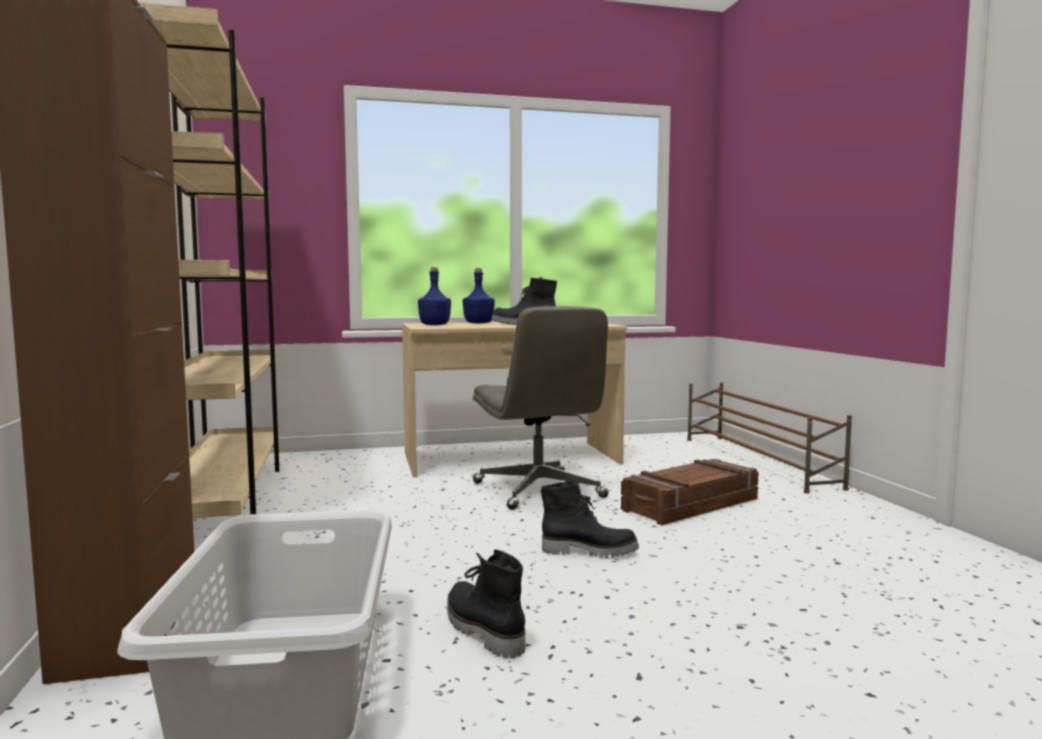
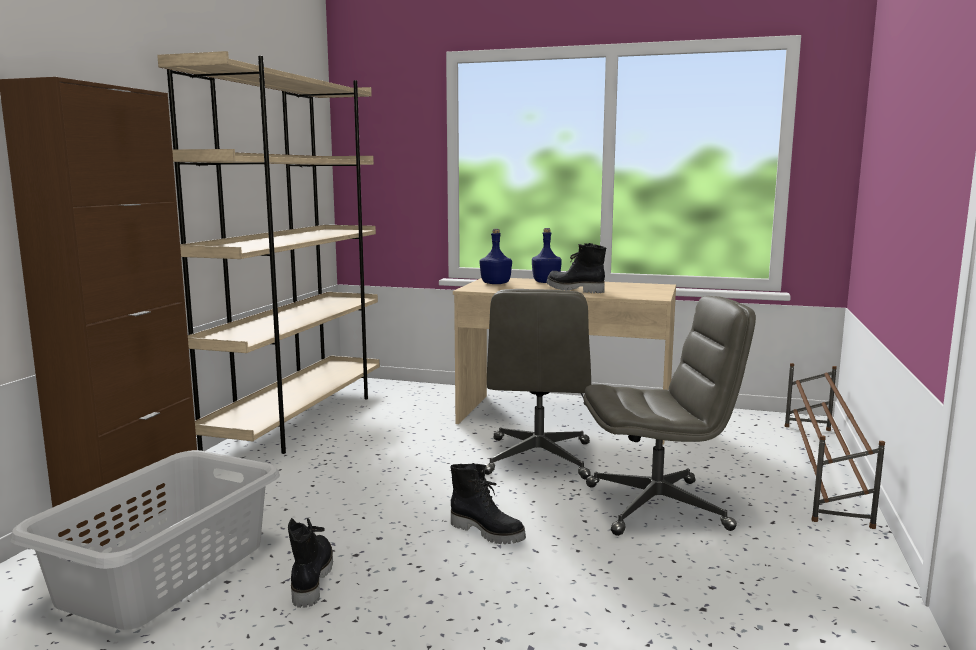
camera: 30 degrees right, 5 degrees up
crate [621,459,759,525] -> grey office chair [583,296,756,536]

